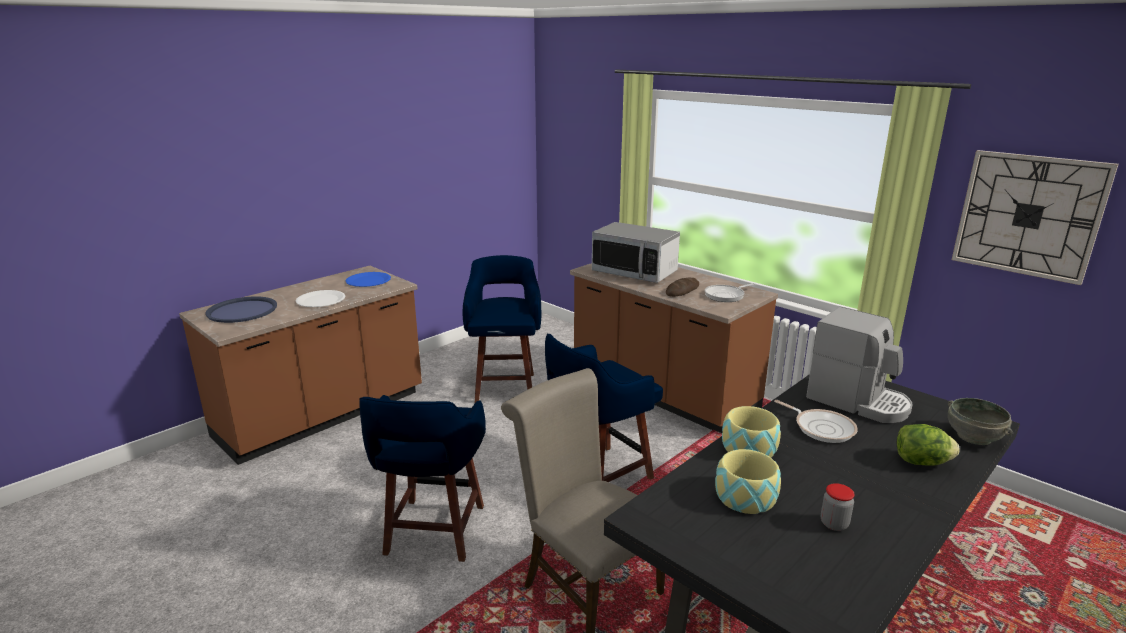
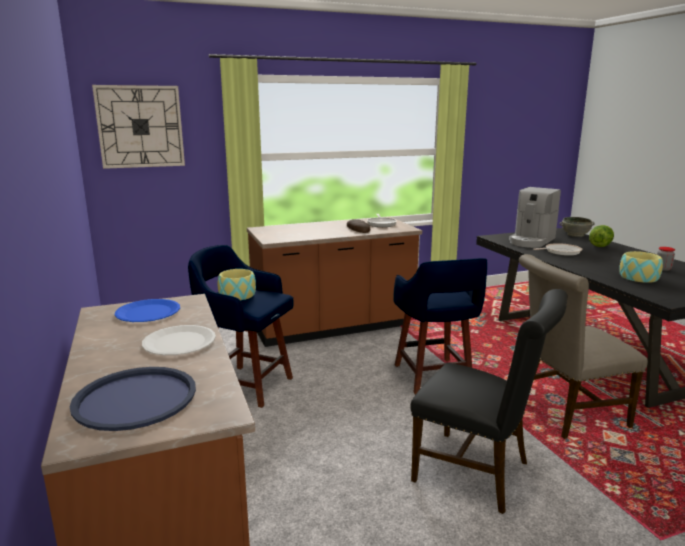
camera: 65 degrees left, 5 degrees down
blue stool [359,395,486,562] -> black chair [410,289,567,514]
microwave [592,222,680,283] -> none
bowl [722,406,781,457] -> bowl moved to [217,269,256,300]
coffee machine [806,307,912,423] -> coffee machine turned 150 degrees clockwise [509,187,561,248]
wall clock [952,150,1118,285] -> wall clock moved to [92,85,185,169]

